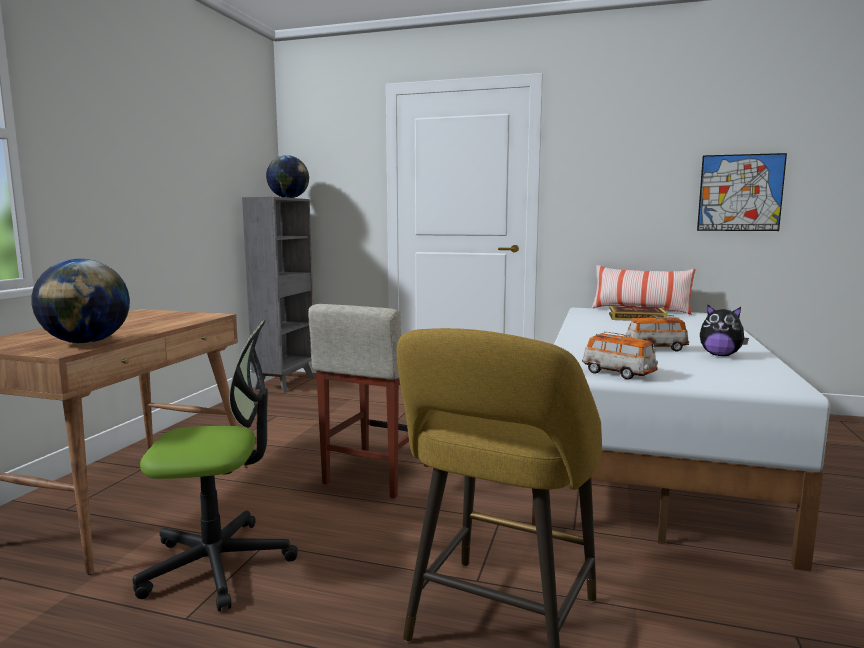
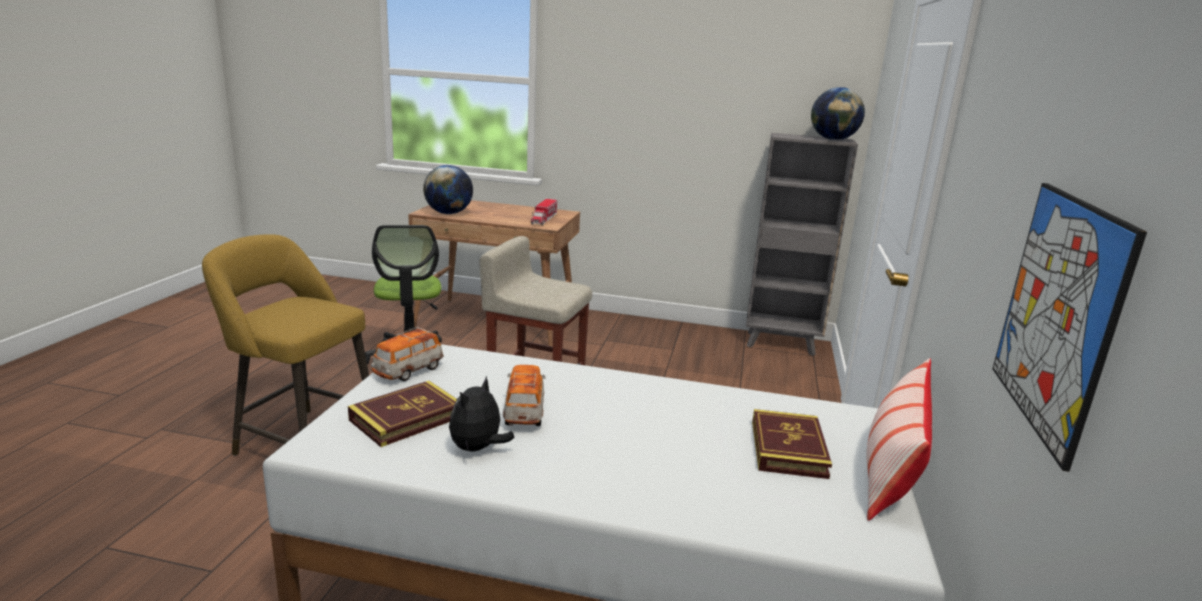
camera: 85 degrees right, 10 degrees up
none -> book [348,381,457,447]
none -> toy truck [531,199,557,226]

